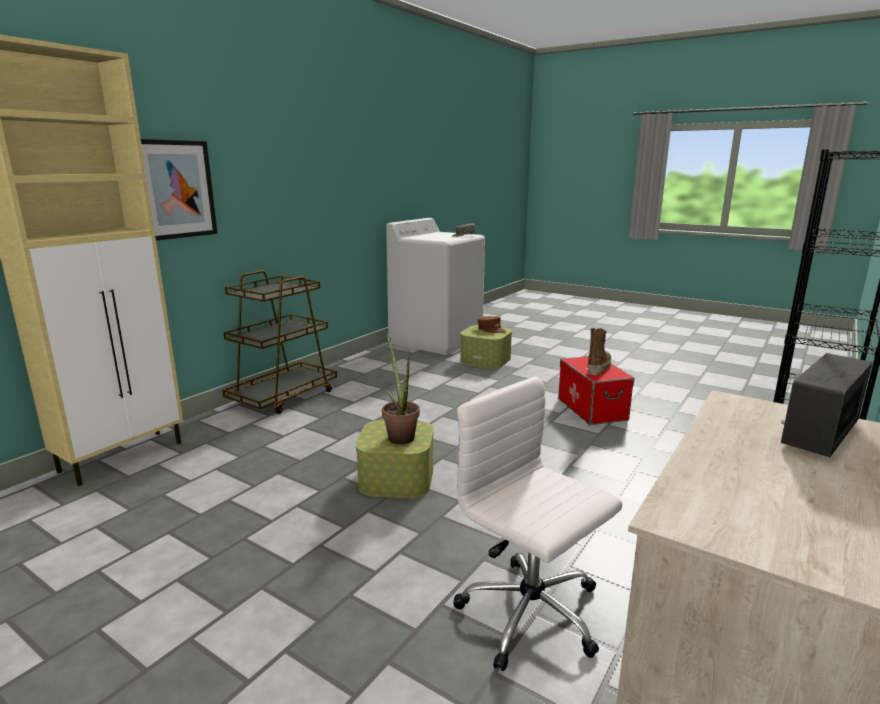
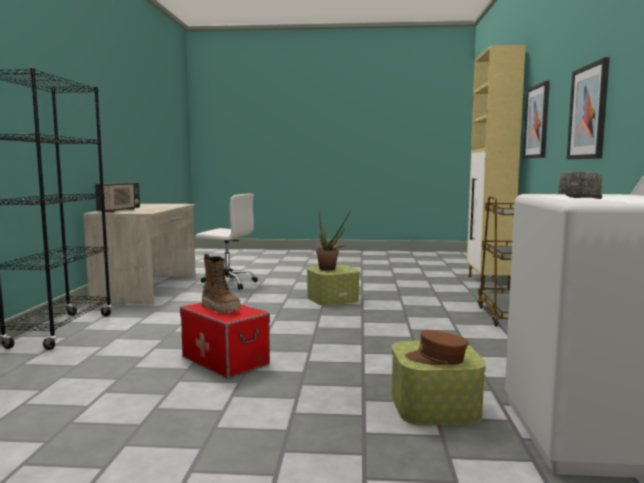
camera: 150 degrees right, 10 degrees down
boot [588,328,611,375] -> boot turned 45 degrees counterclockwise [202,253,241,313]
none -> picture [567,57,610,159]

